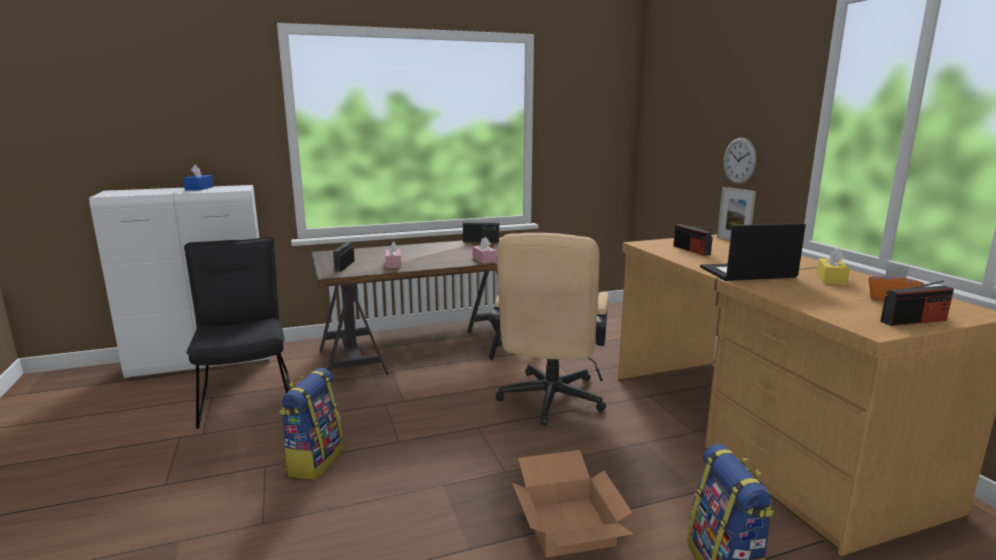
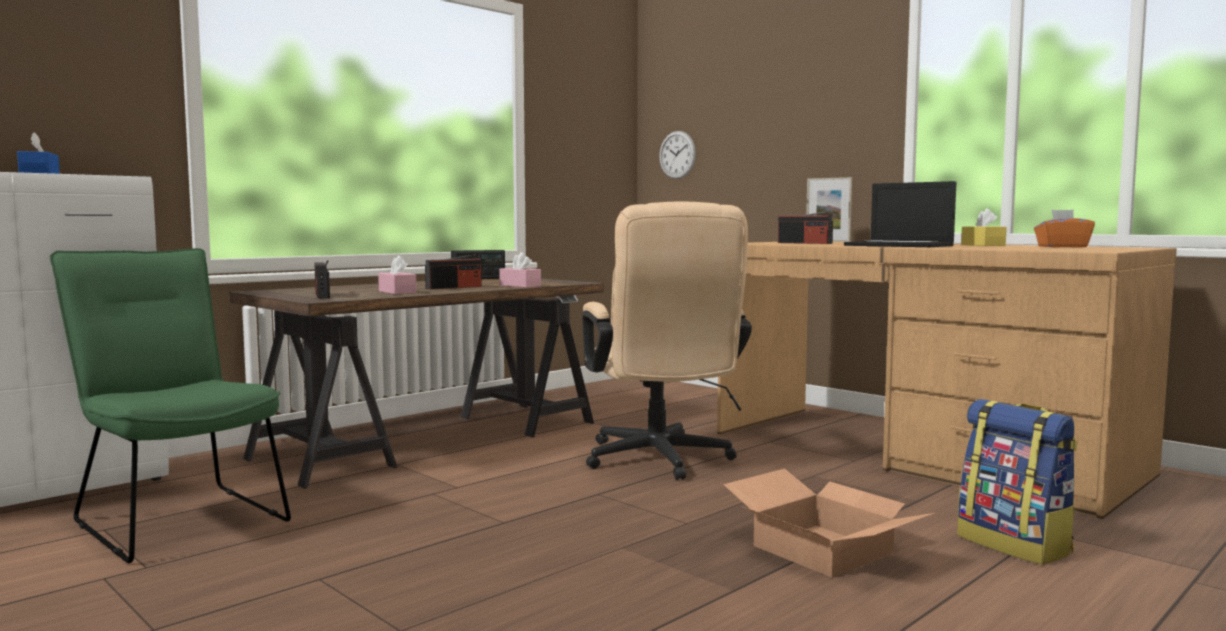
camera: 25 degrees left, 10 degrees down
black chair [184,237,290,429] -> green chair [50,248,291,563]
backpack [279,368,344,480] -> none
laptop [700,223,806,281] -> laptop turned 105 degrees counterclockwise [844,181,956,247]
wall clock [724,138,756,184] -> wall clock moved to [659,131,696,179]
radio [880,280,954,326] -> radio moved to [425,254,482,290]

